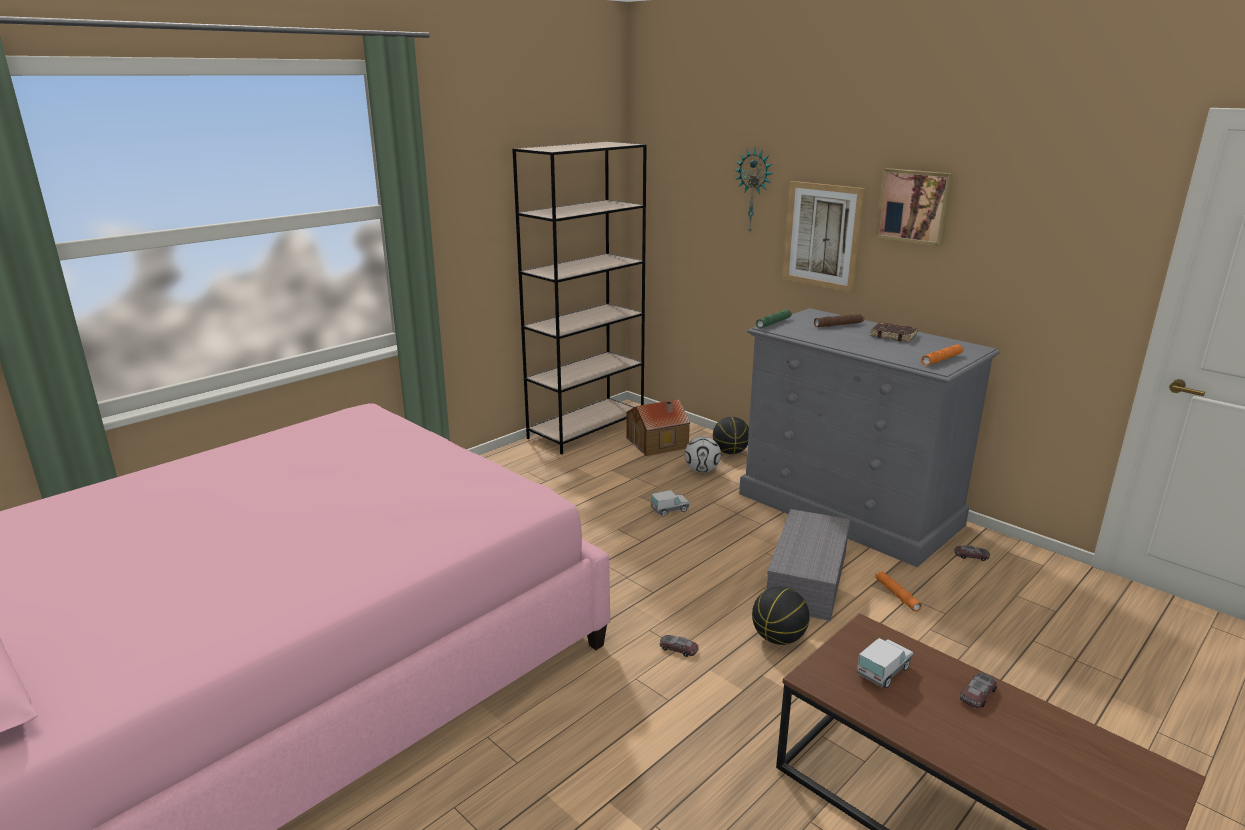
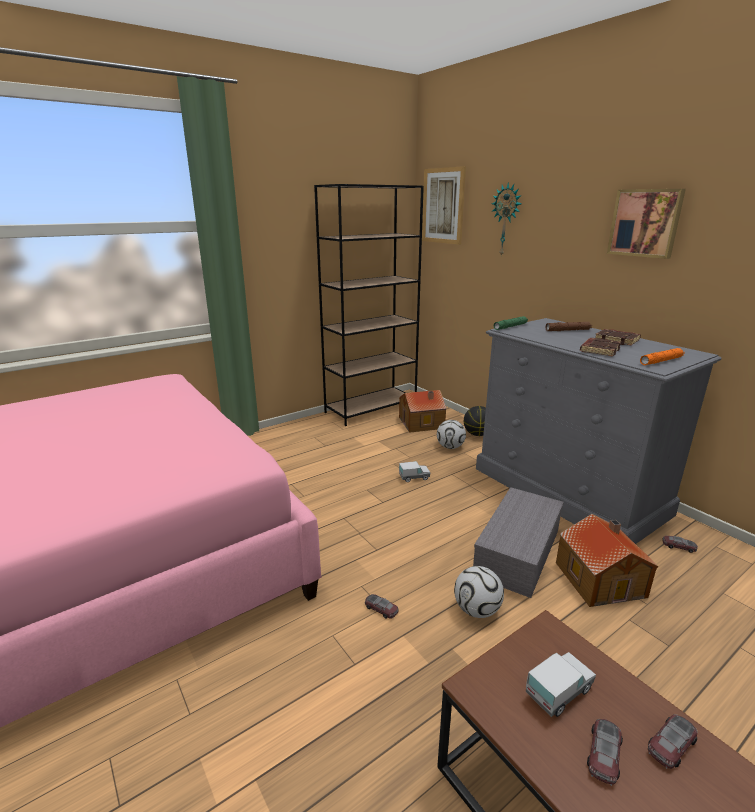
camera: 10 degrees right, 0 degrees up
basketball [752,587,810,645] -> football [454,566,504,618]
picture [783,181,865,292] -> picture moved to [422,166,466,245]
orange flashlight [875,571,922,612] -> toy house [556,514,659,607]
none -> brown book [580,338,621,357]
none -> toy car [587,719,623,786]

